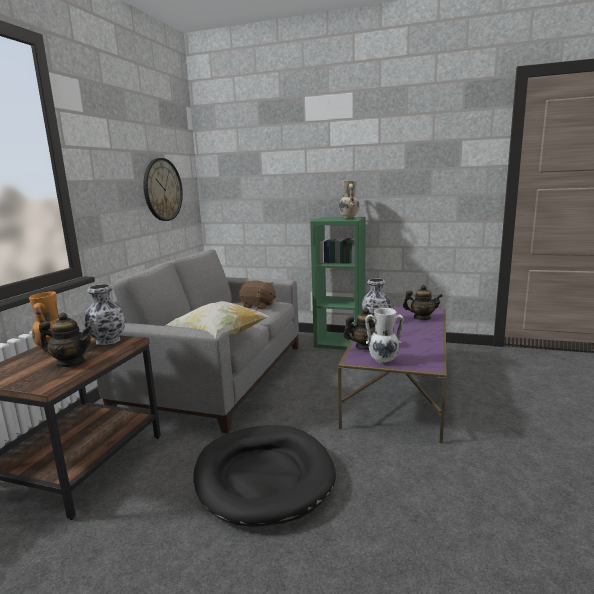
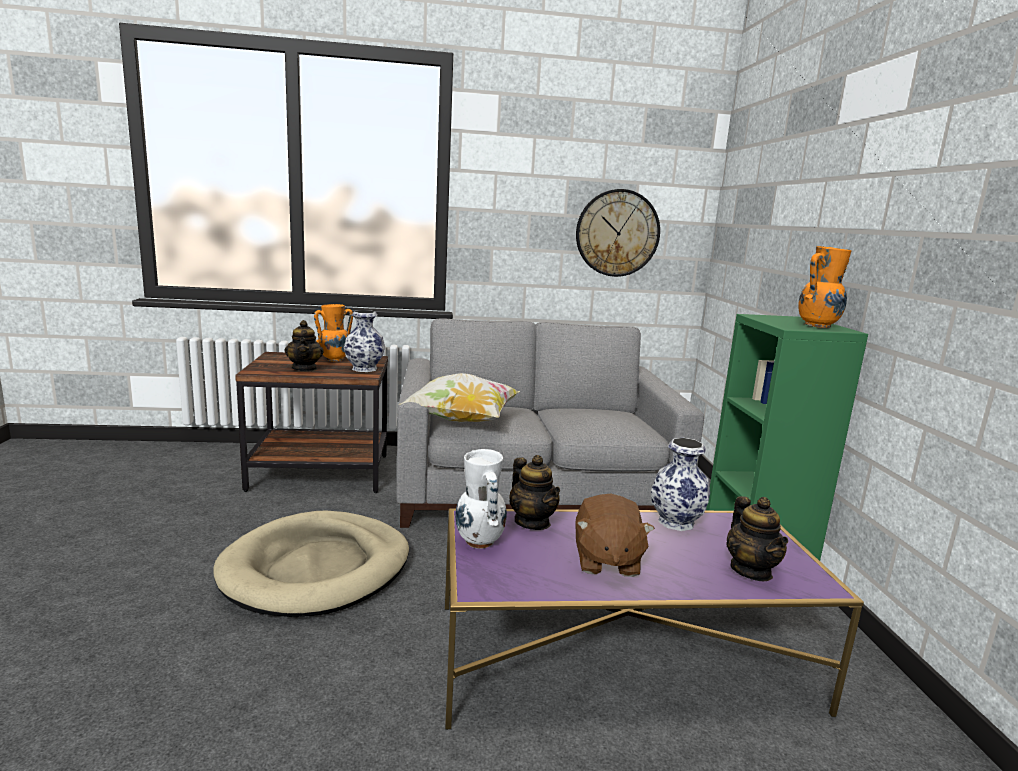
camera: 65 degrees right, 0 degrees up
black dog bed [194,425,336,527] -> beige dog bed [213,510,409,617]
brown plush toy [239,280,276,310] -> brown plush toy moved to [575,494,655,577]
beige vase [339,181,359,218] -> orange vase [798,246,851,328]

